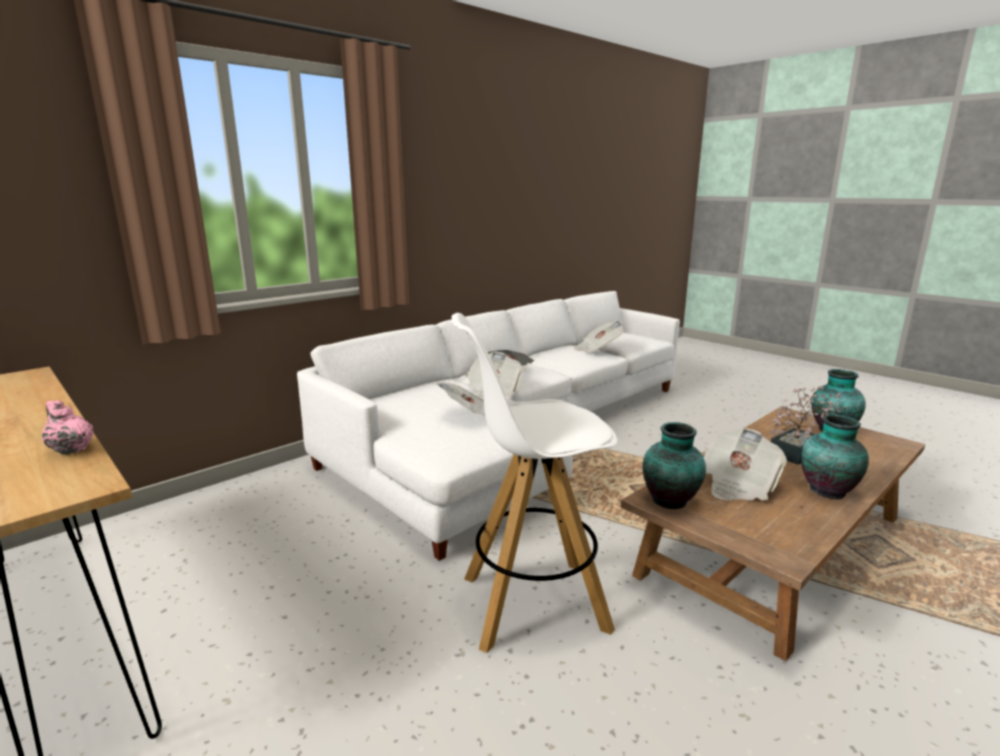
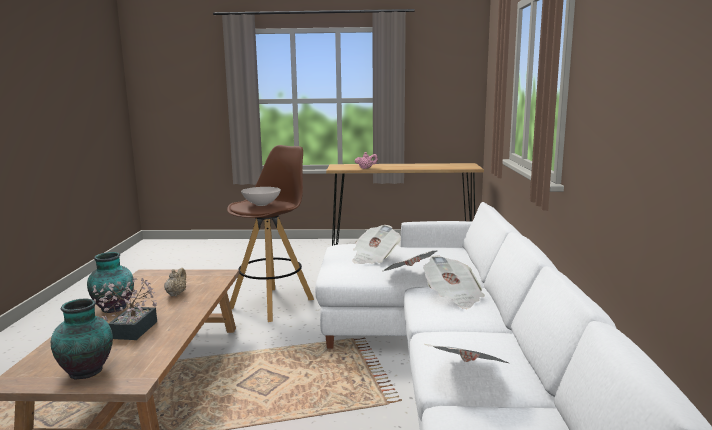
camera: 135 degrees right, 5 degrees down
white stool [452,313,618,653] -> brown stool [227,145,314,322]
vase [643,422,706,509] -> none
newspaper [703,428,787,501] -> beige teapot [164,268,186,296]
none -> white bowl [241,187,281,206]

